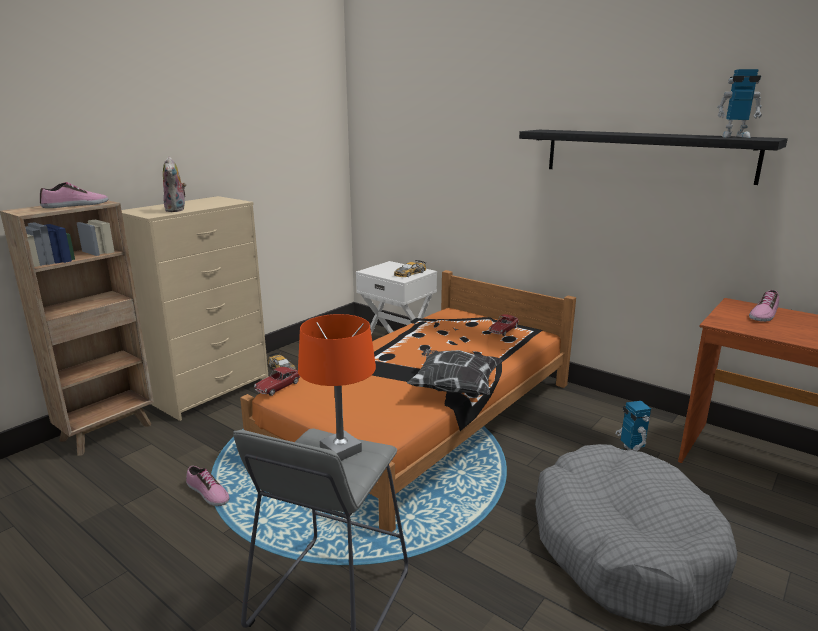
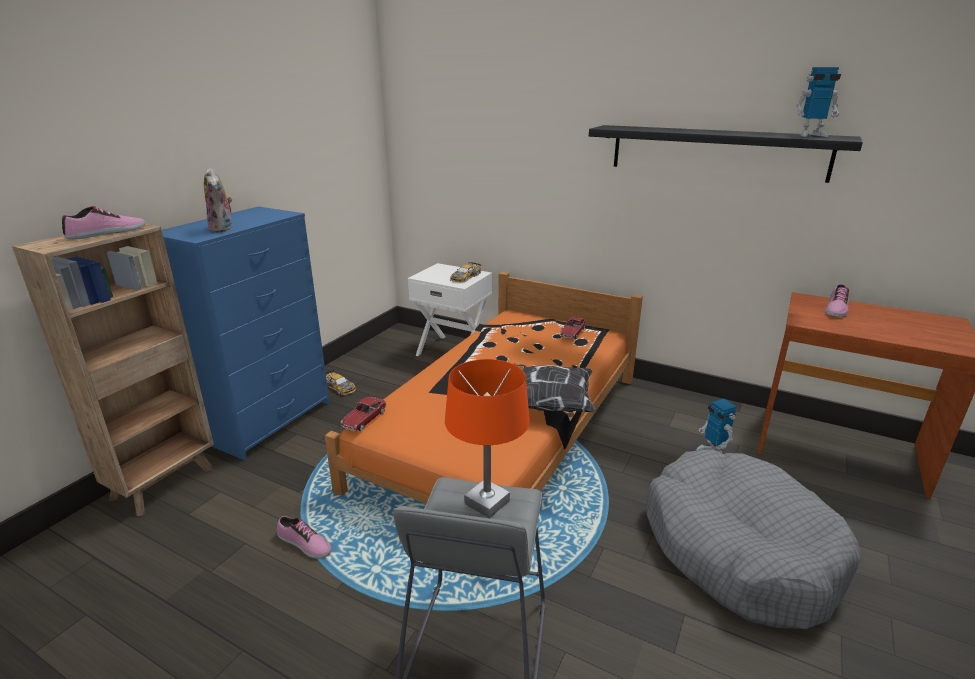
camera: 10 degrees left, 5 degrees up
beige dresser [122,196,268,421] -> blue dresser [162,207,330,460]

